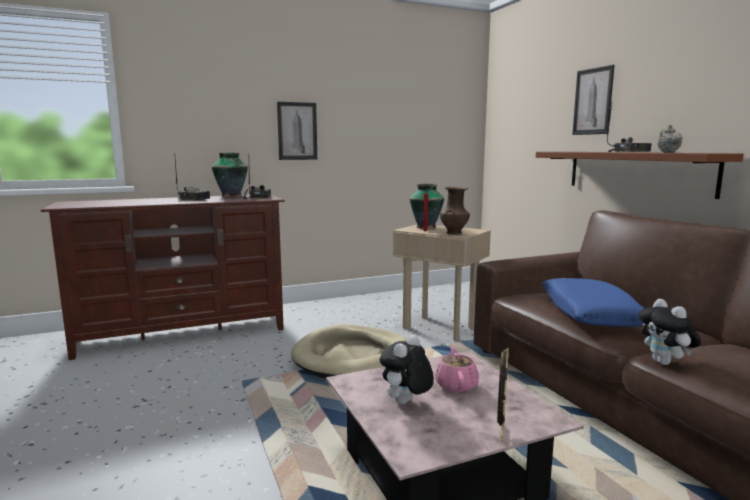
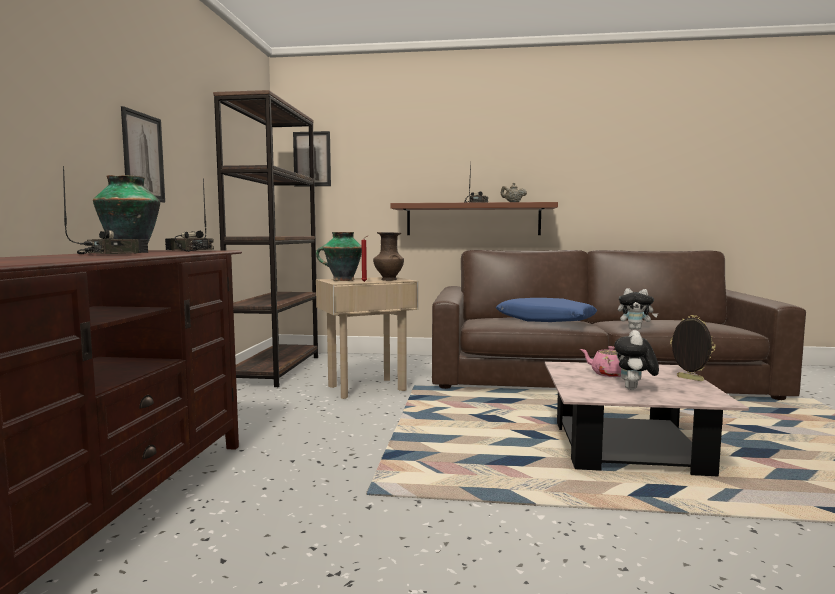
camera: 60 degrees left, 5 degrees down
beige dog bed [291,324,407,378] -> none
plush toy [380,335,434,404] -> plush toy turned 45 degrees clockwise [615,330,659,390]
picture [572,65,614,135] -> picture moved to [293,131,331,187]
none -> brown bookcase [213,90,318,387]

